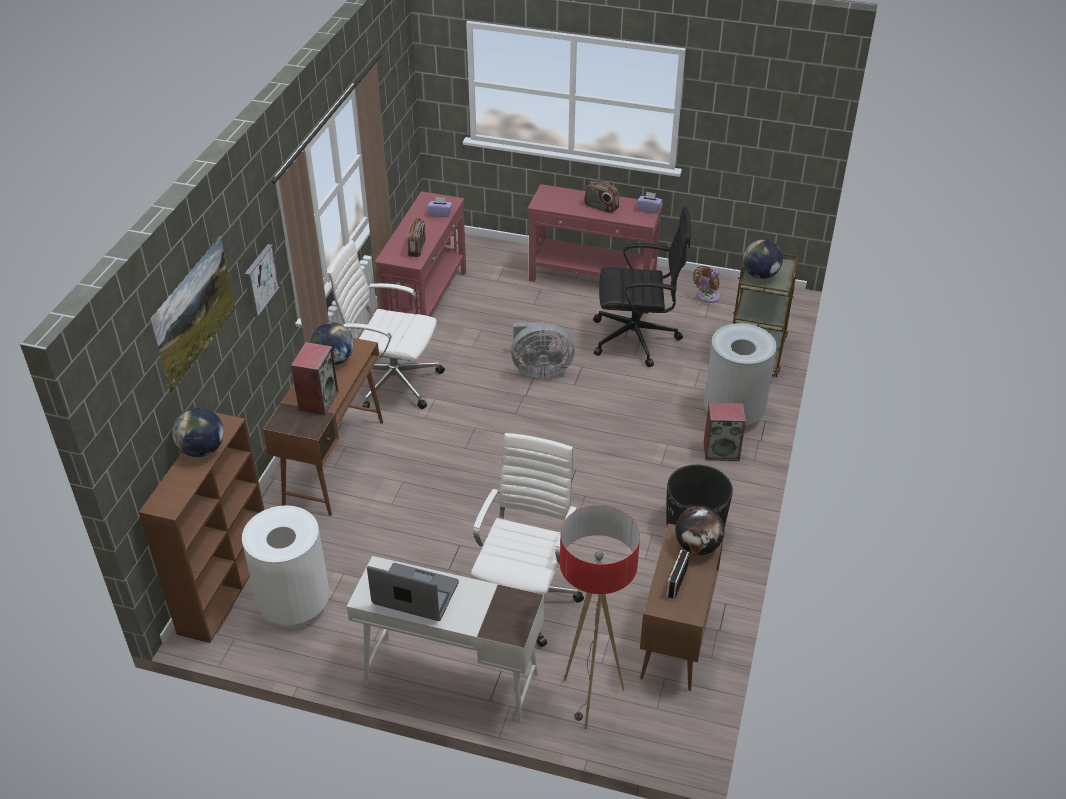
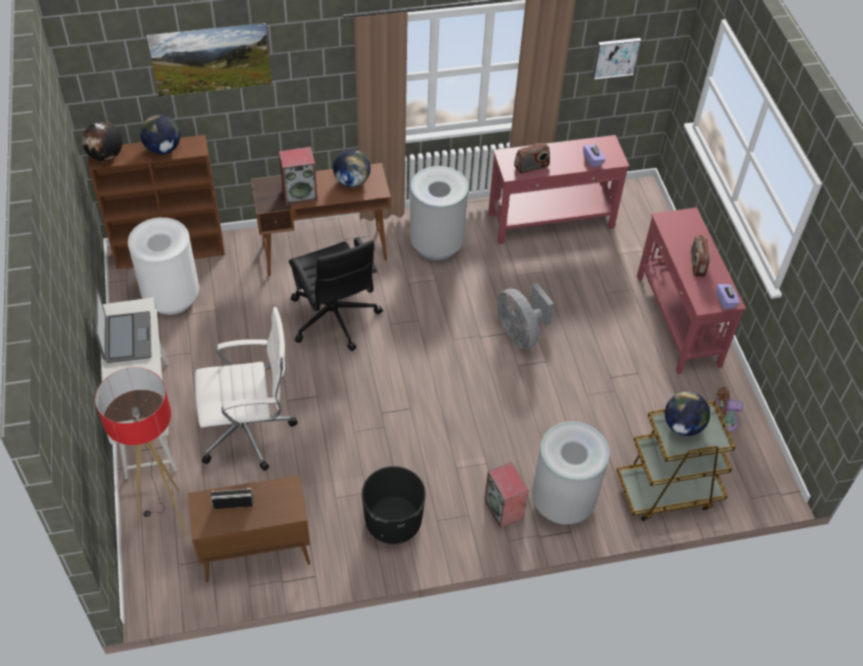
camera: 60 degrees right, 10 degrees up
picture [244,244,280,317] -> picture moved to [592,38,642,80]
white office chair [328,240,445,409] -> grey trash can [410,166,468,260]
black office chair [593,206,691,367] -> black office chair moved to [289,237,383,351]
globe [675,506,725,555] -> globe moved to [82,121,122,161]

